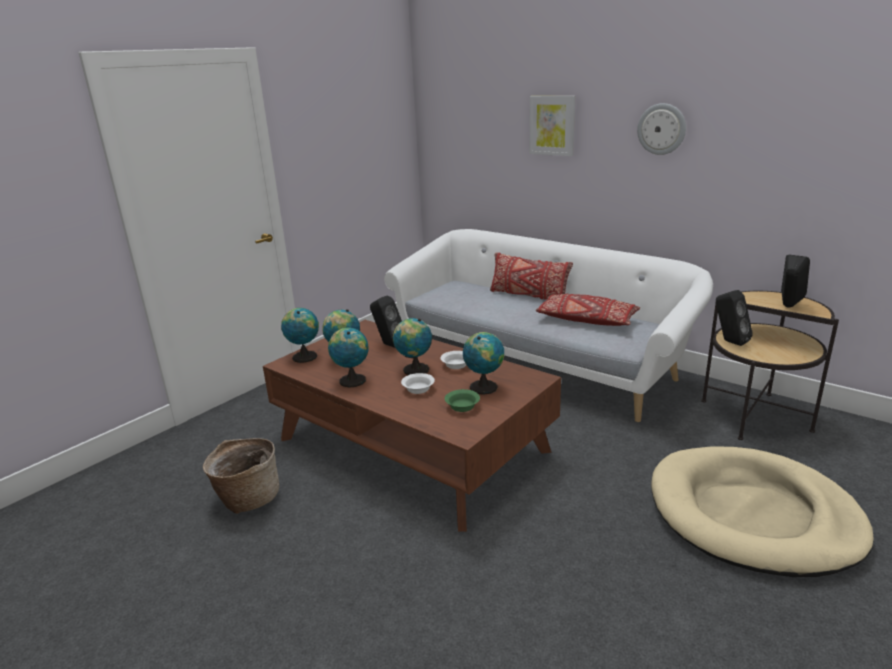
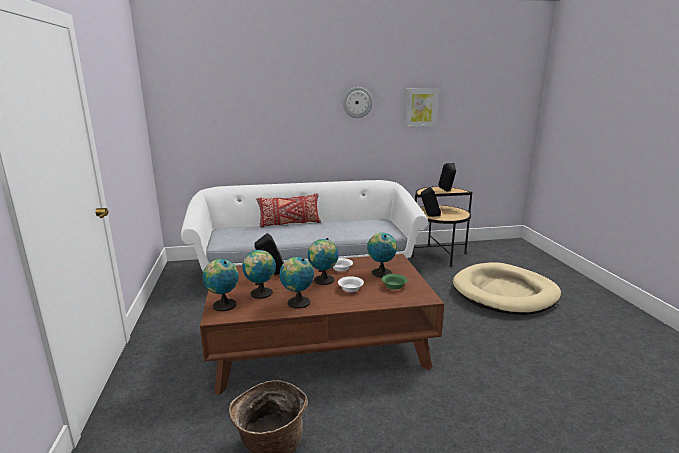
camera: 50 degrees left, 5 degrees down
picture [529,96,575,156] -> picture moved to [405,88,439,127]
red pillow [536,294,640,326] -> none

